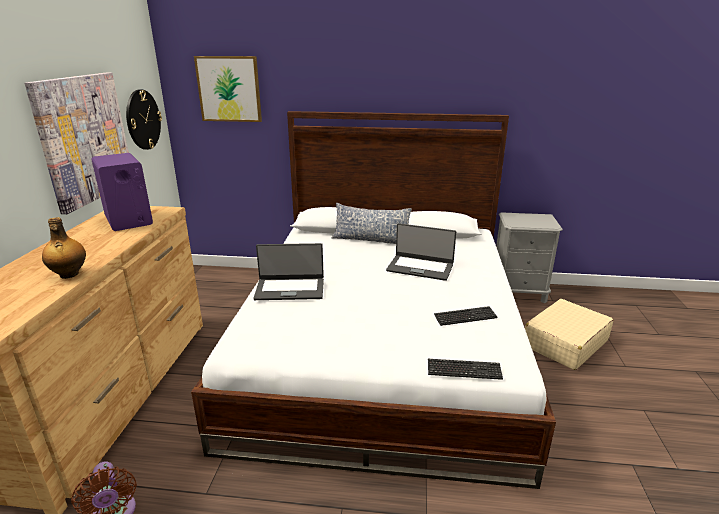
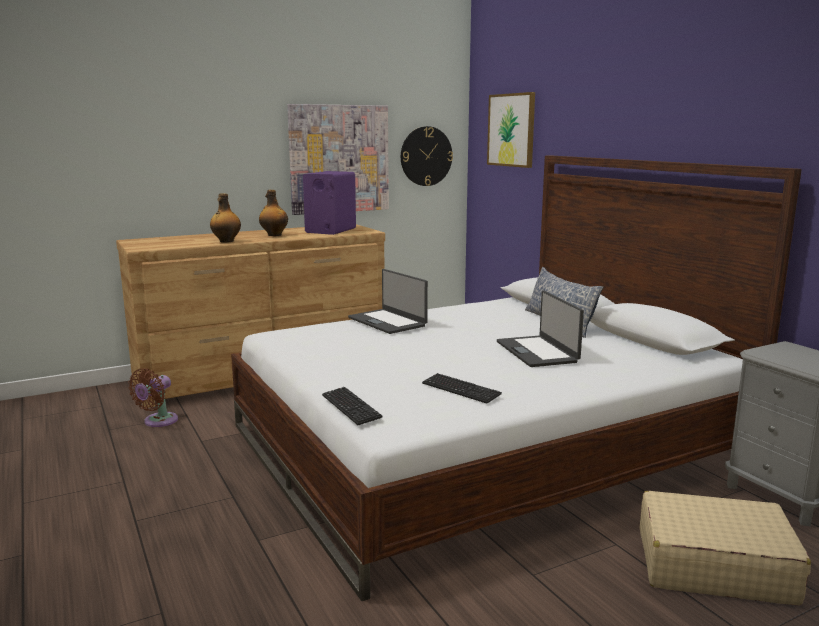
camera: 55 degrees right, 10 degrees down
none -> bottle [259,190,288,236]

